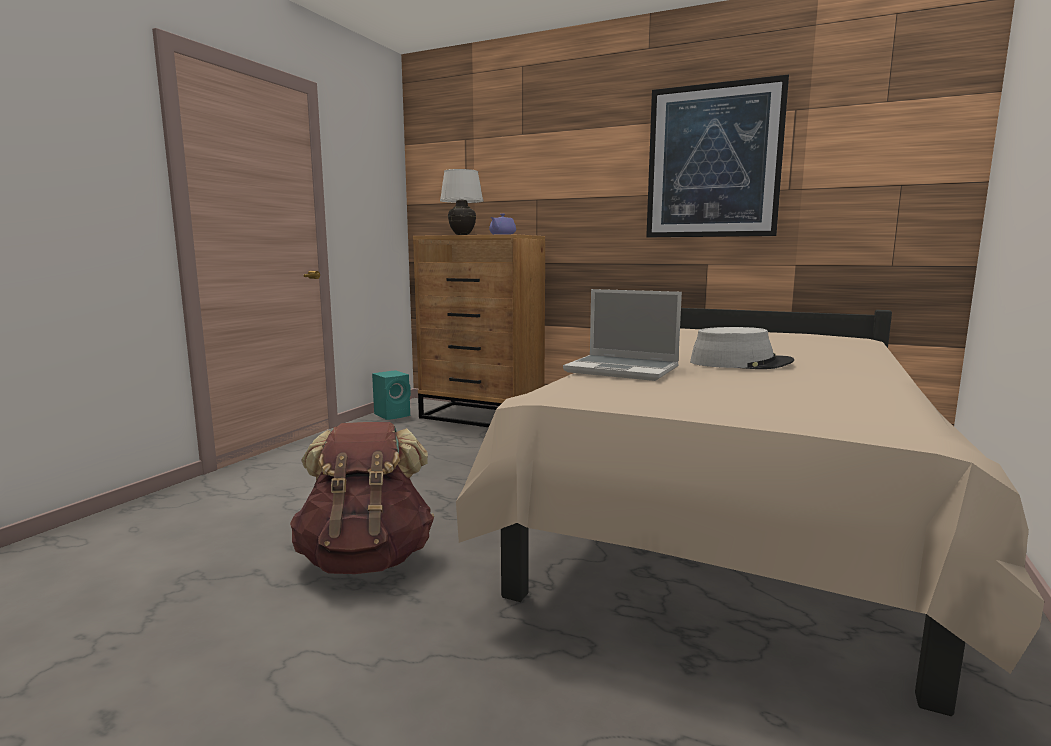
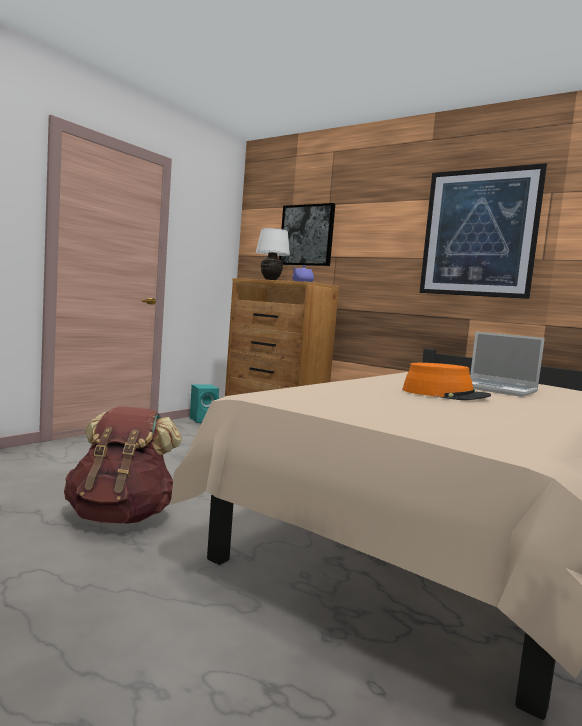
camera: 10 degrees right, 5 degrees down
laptop [563,289,682,381] -> laptop moved to [470,332,545,397]
grey hat [690,327,794,369] -> orange hat [402,363,491,400]
none -> picture [279,203,335,266]

